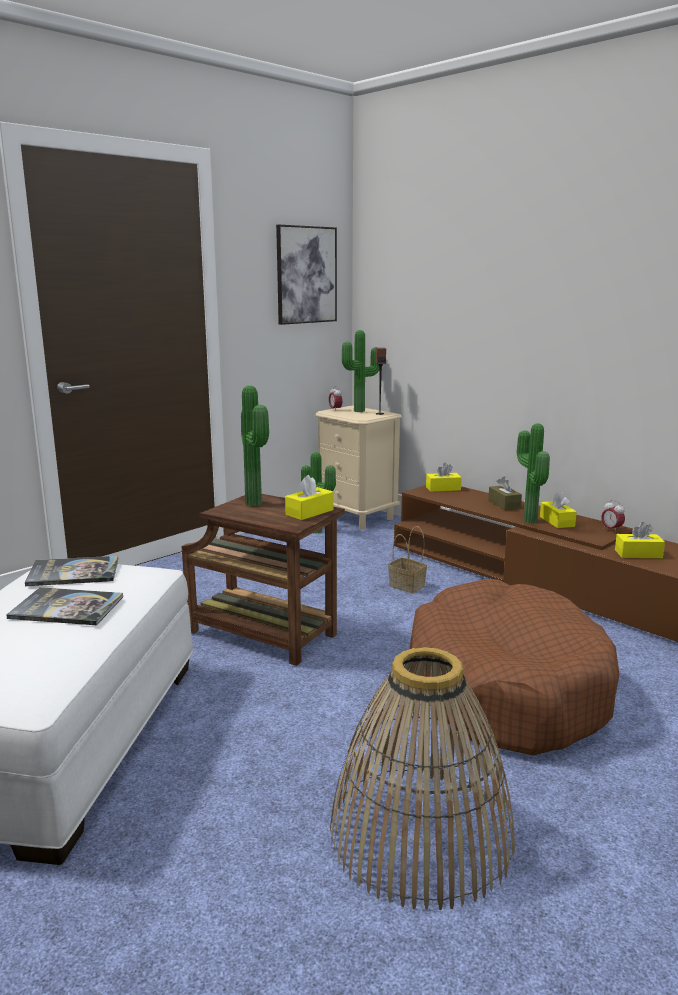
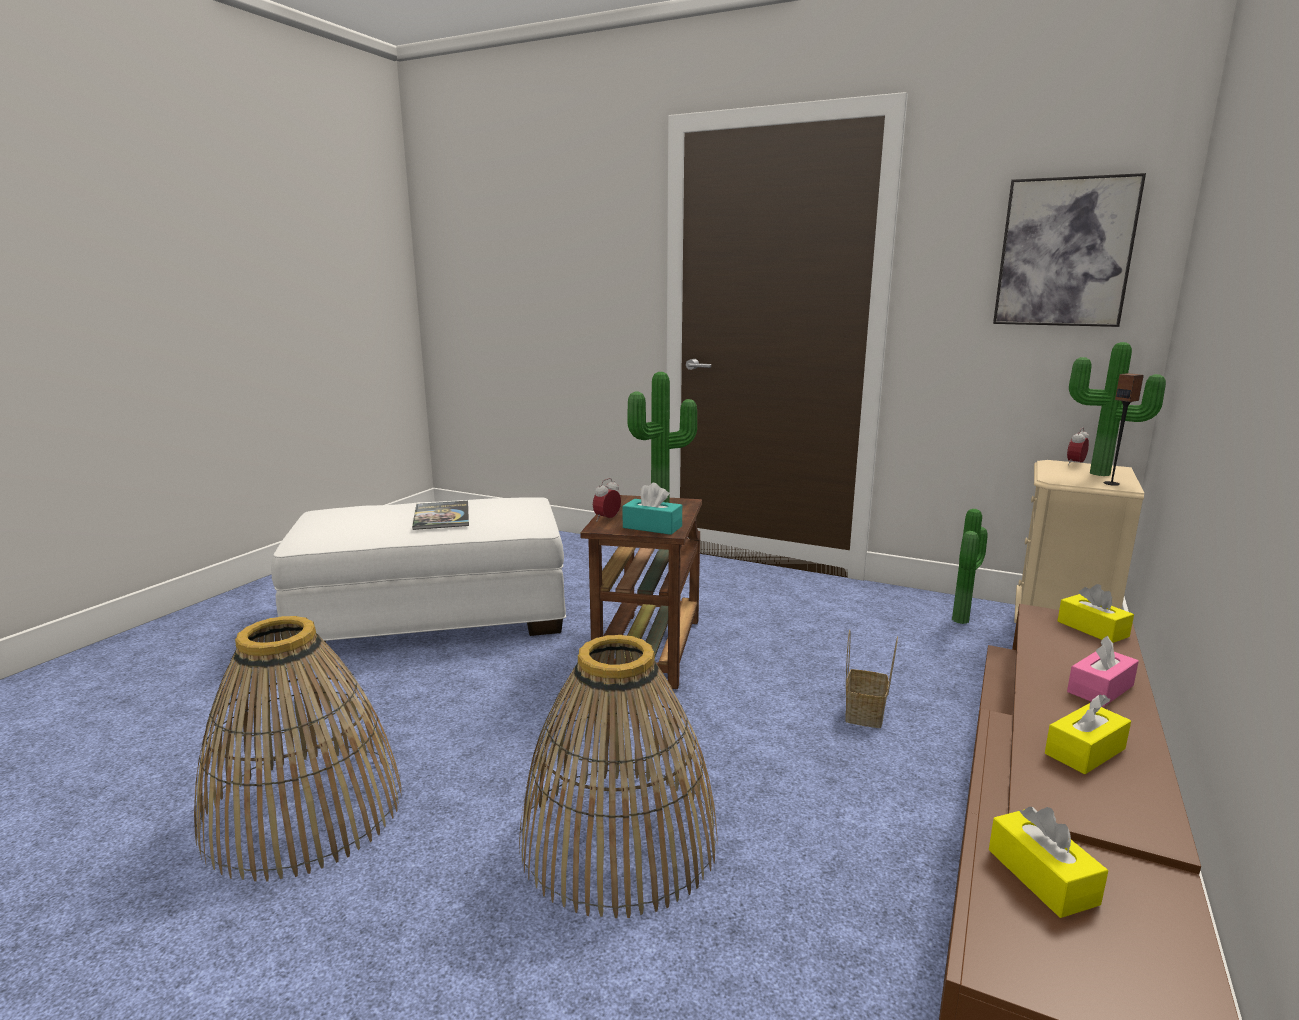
camera: 70 degrees right, 0 degrees up
book [25,556,118,586] -> none
yellow tissue box [285,475,334,520] -> turquoise tissue box [622,483,682,535]
brown dog bed [409,579,619,755] -> basket [519,635,718,918]
brown tissue box [488,476,522,510] -> pink tissue box [1067,636,1139,707]
potted plant [517,423,550,524] -> none
alarm clock [601,500,625,533] -> alarm clock moved to [593,478,621,521]

